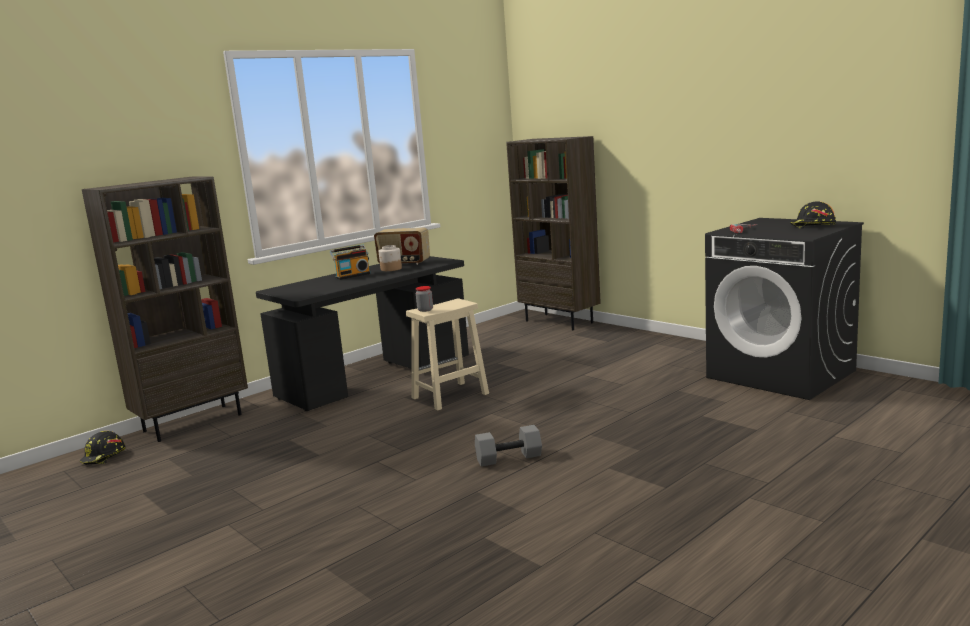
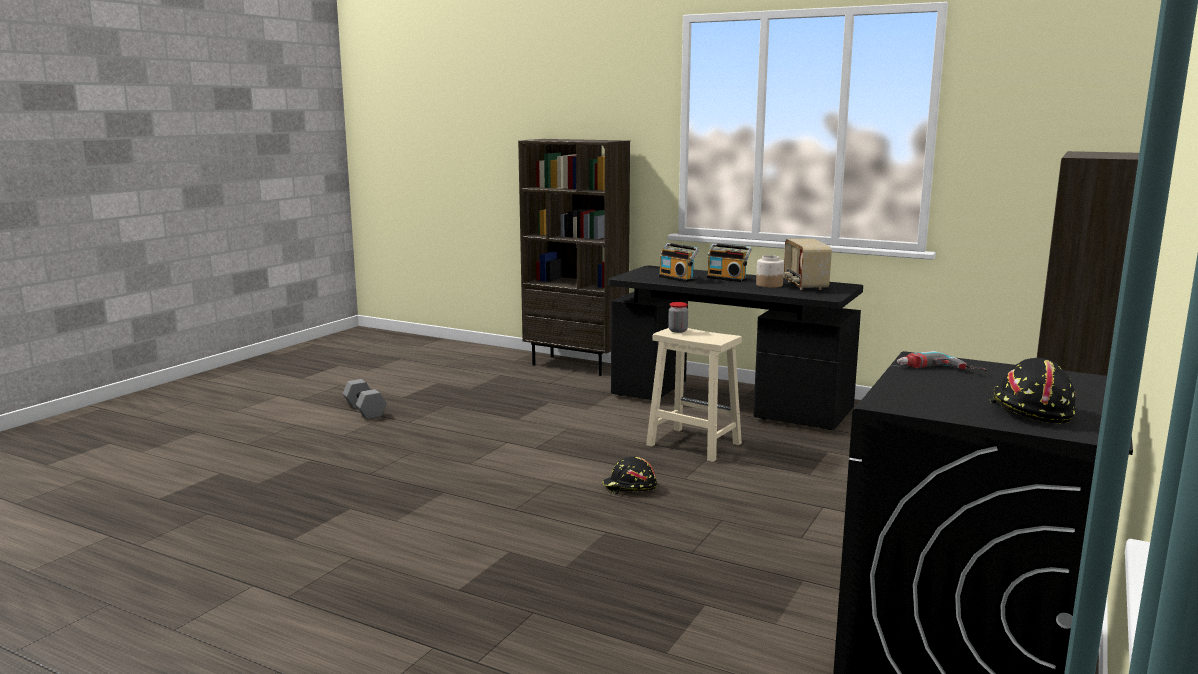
camera: 70 degrees right, 0 degrees up
black hard hat [80,431,125,465] -> black hard hat moved to [602,457,657,495]
grey dumbbell [475,425,542,467] -> grey dumbbell moved to [343,379,387,419]
none -> radio [659,243,699,282]

